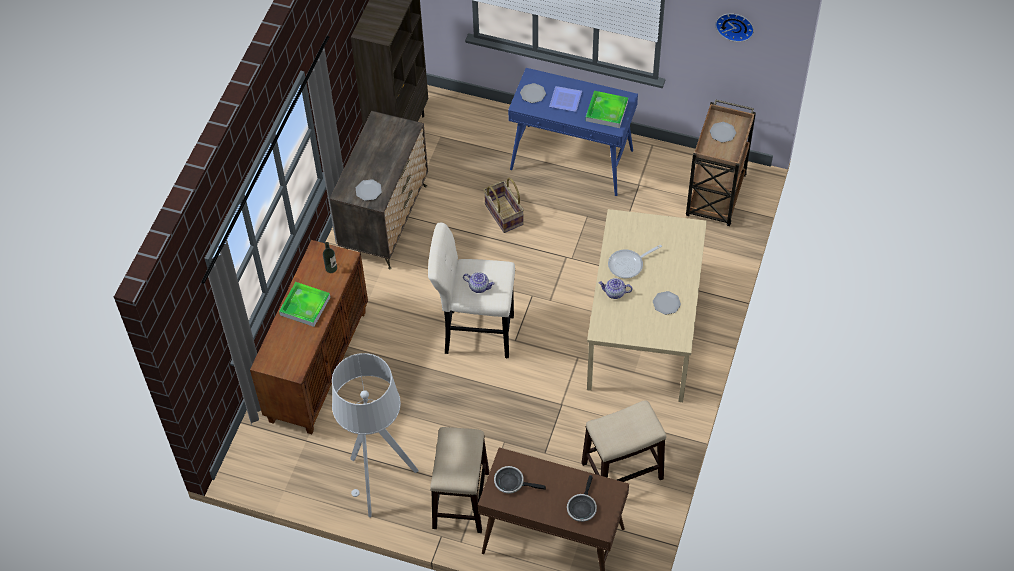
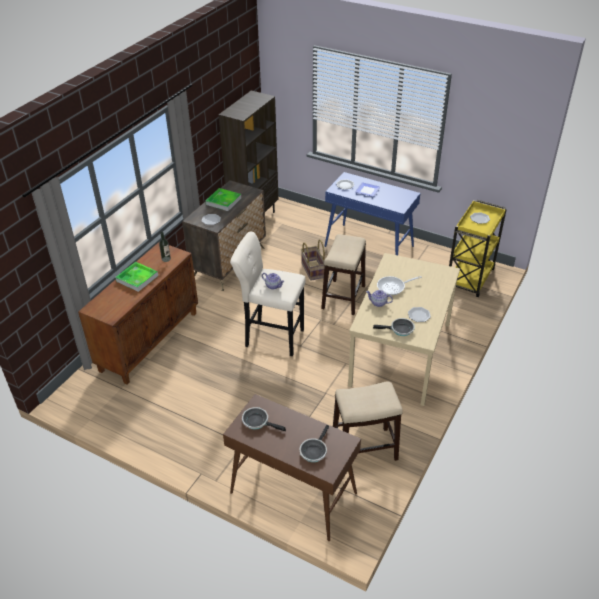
camera: 10 degrees right, 15 degrees down
grey floor lamp [332,353,419,517] -> none
stool [430,427,489,533] -> stool moved to [321,234,366,315]
tray [586,91,628,128] -> tray moved to [205,188,241,211]
brown cart [686,99,756,226] -> yellow cart [449,200,507,297]
wall clock [715,13,754,42] -> none
none -> frying pan [373,318,415,336]

